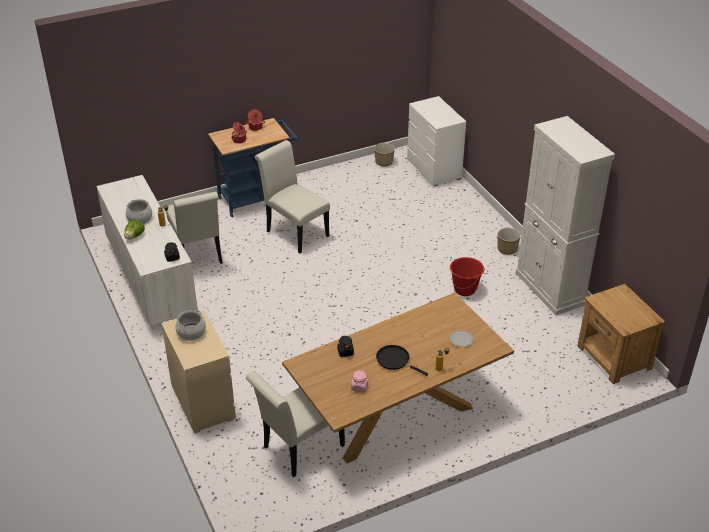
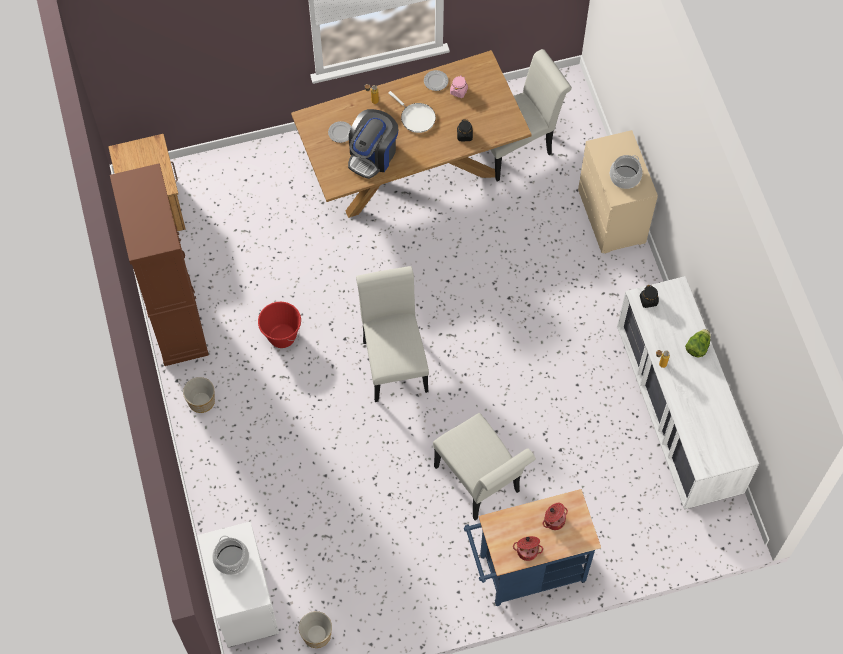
camera: 170 degrees left, 25 degrees up
cooking pot [126,199,152,224] -> cooking pot moved to [212,535,249,575]
white chair [166,192,223,264] -> white chair moved to [356,266,429,402]
black frying pan [376,345,428,376] -> white frying pan [388,91,436,133]
white cabinet [516,116,615,315] -> brown cabinet [110,163,209,366]
none -> coffee machine [348,109,398,179]
none -> plate [424,70,448,91]

